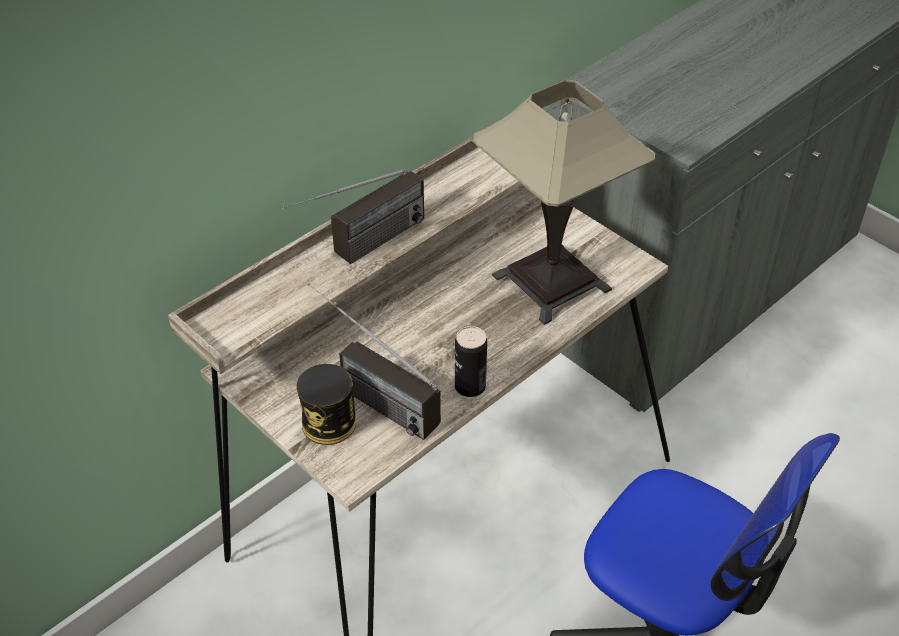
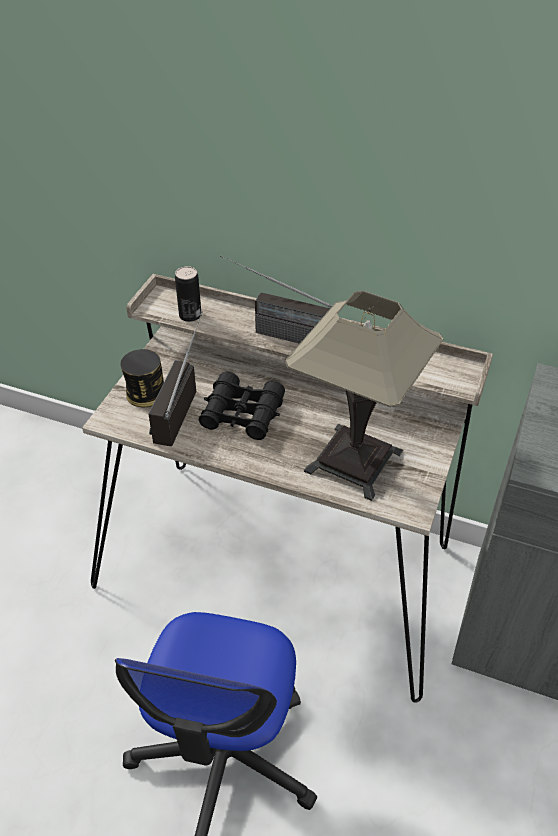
camera: 65 degrees right, 0 degrees up
can [455,326,487,397] -> can moved to [175,266,202,322]
none -> black binoculars [199,371,285,440]

